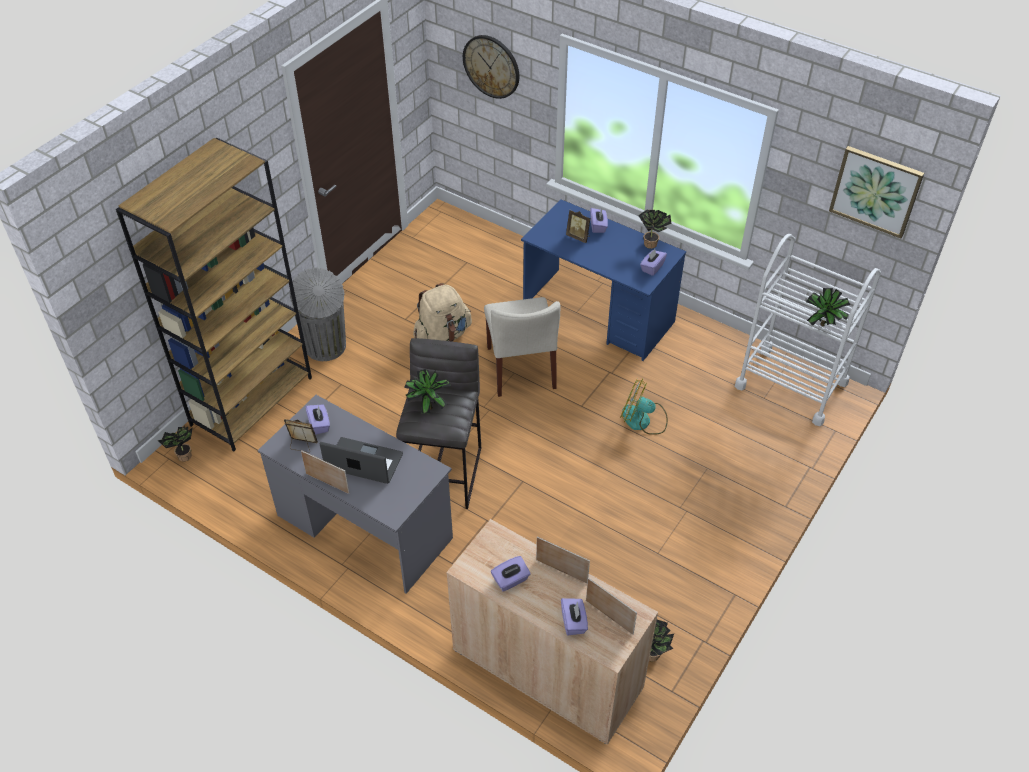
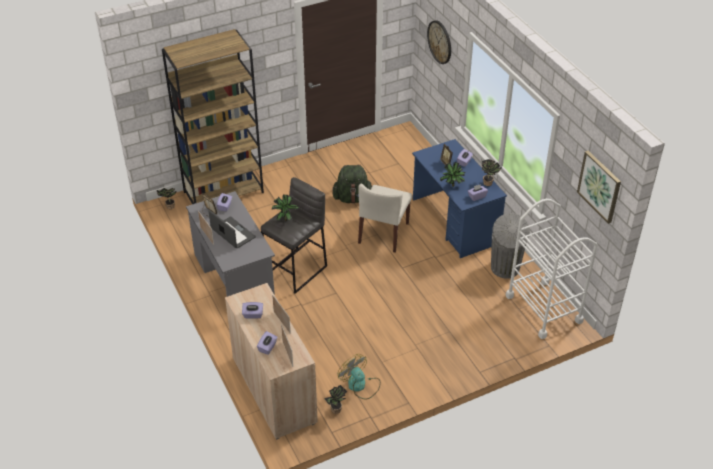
camera: 30 degrees right, 5 degrees down
grey trash can [290,267,346,361] -> grey trash can moved to [491,213,530,278]
beige backpack [413,283,472,341] -> green backpack [332,165,372,203]
fan [620,378,668,435] -> fan moved to [338,354,381,400]
potted plant [806,288,850,326] -> potted plant moved to [440,162,465,187]

